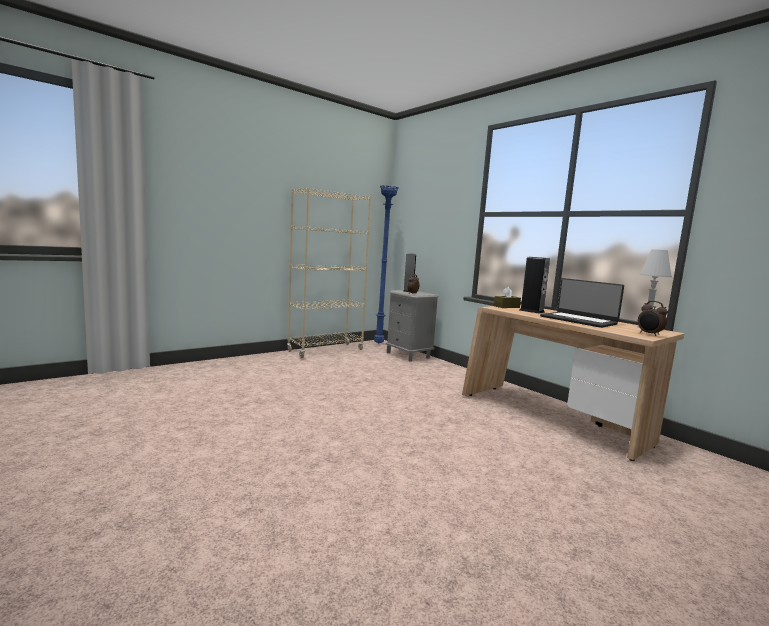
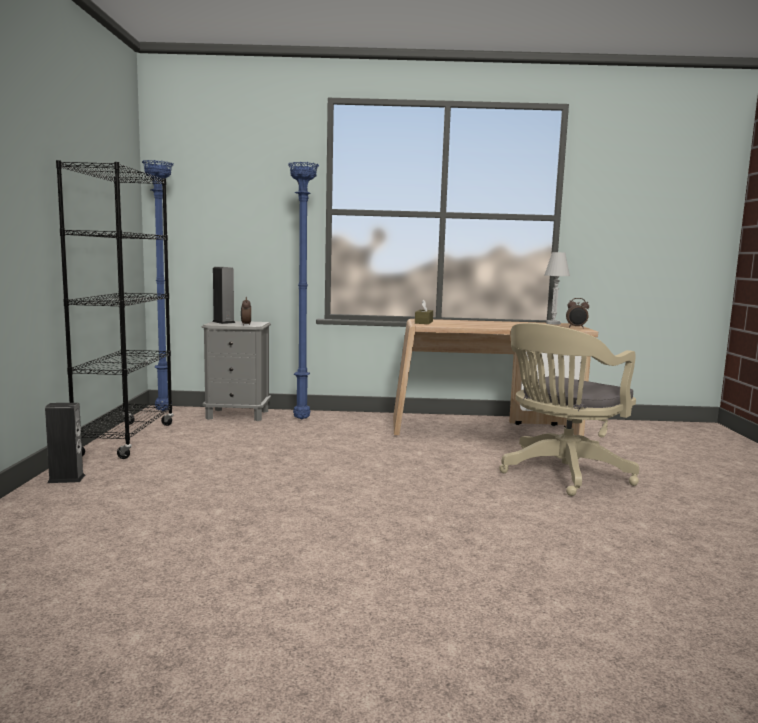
camera: 50 degrees left, 0 degrees up
beige bookcase [287,187,371,358] -> black bookcase [56,160,174,459]
speaker [520,257,550,314] -> speaker moved to [45,403,85,483]
laptop [540,278,624,328] -> none
none -> blue floor lamp [288,162,319,420]
none -> beige office chair [499,323,639,496]

